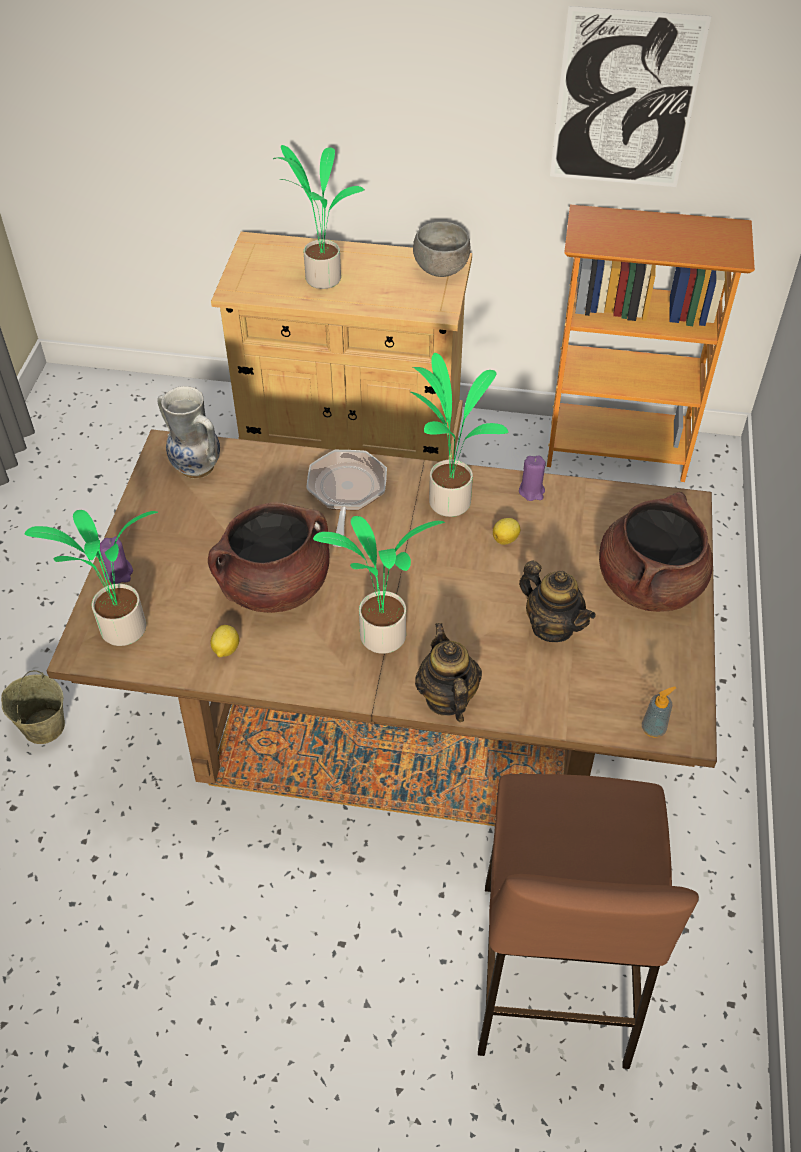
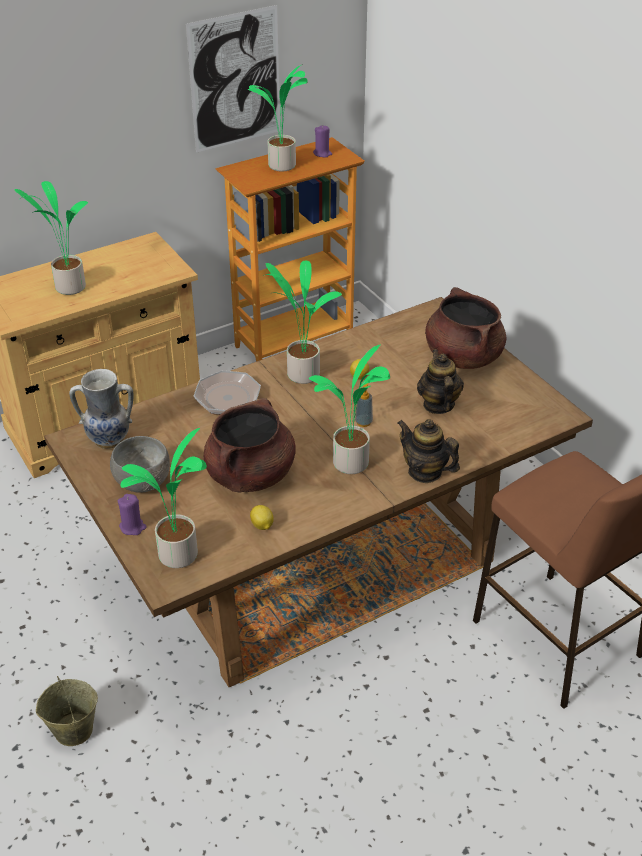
camera: 40 degrees left, 10 degrees down
grey bowl [413,221,470,277] -> grey bowl moved to [110,436,170,493]
purple candle [519,455,546,501] -> purple candle moved to [313,125,332,158]
teapot [519,560,596,642] -> teapot turned 105 degrees counterclockwise [417,349,464,414]
soap dispenser [642,687,676,738] -> soap dispenser moved to [355,383,373,427]
none -> potted plant [248,64,308,172]

